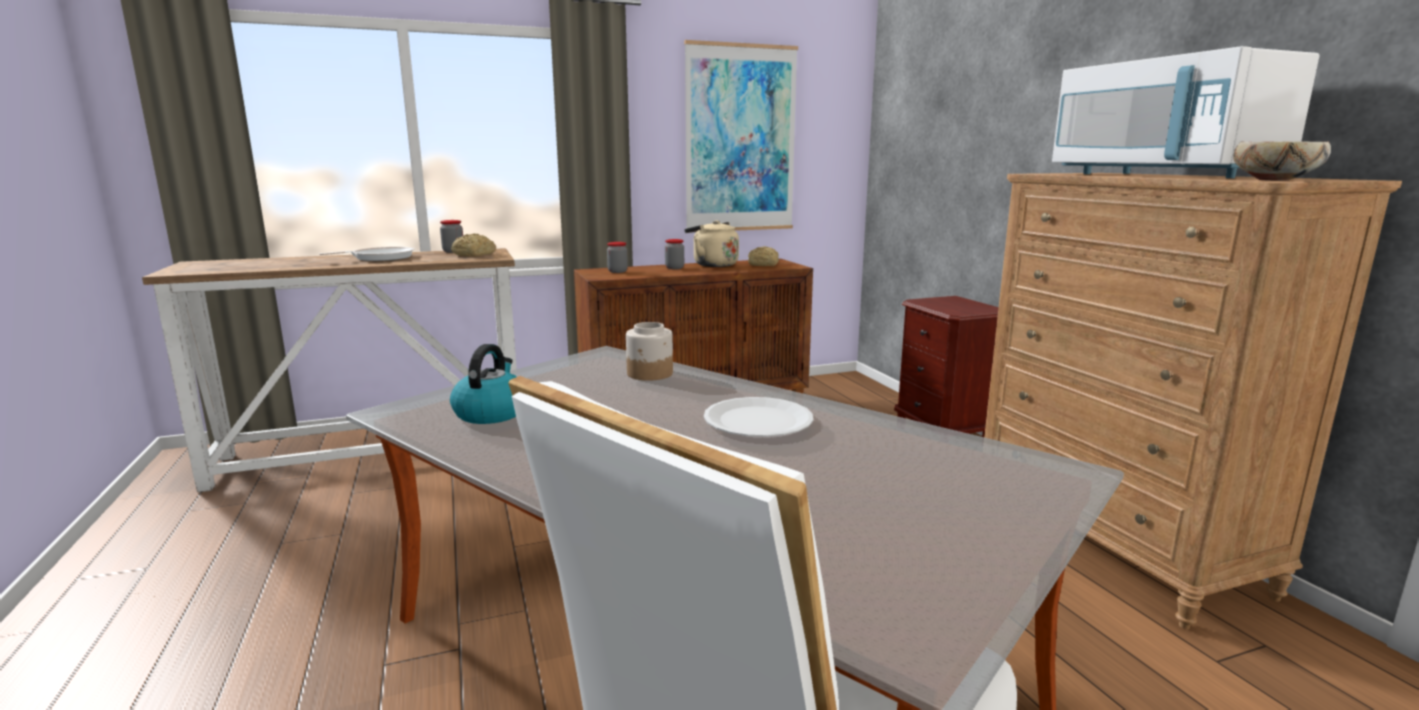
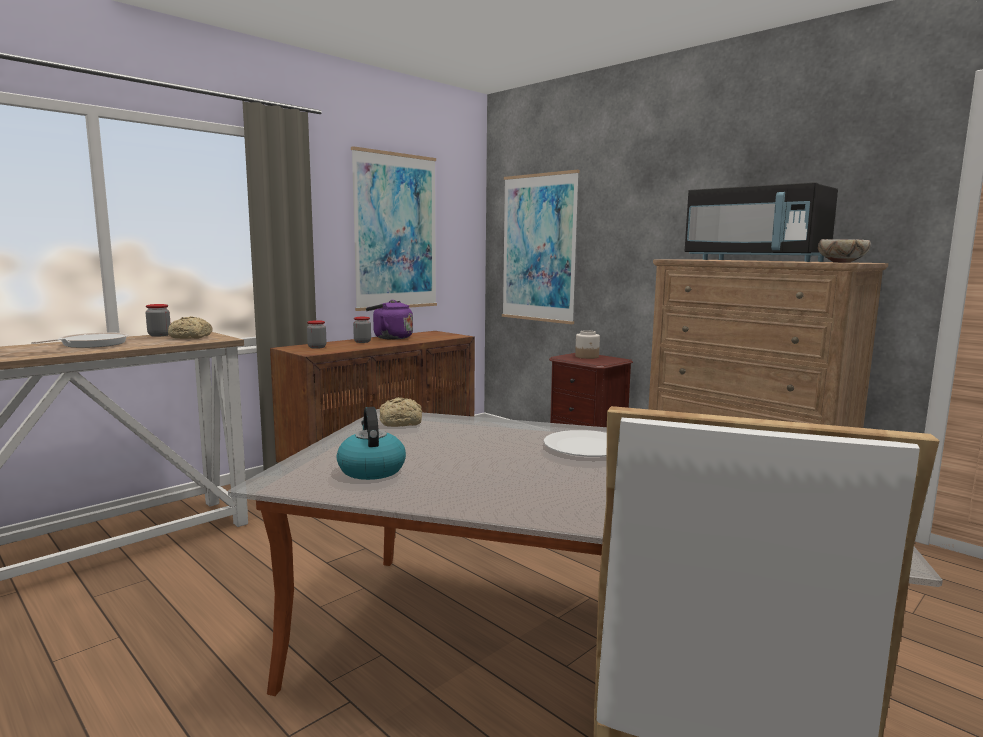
camera: 25 degrees left, 5 degrees down
jar [626,322,673,381] -> jar moved to [575,330,600,359]
beige kettle [685,220,739,267] -> purple kettle [366,300,413,340]
bread [748,246,779,266] -> bread moved to [379,397,422,427]
white microwave [1052,46,1319,178] -> black microwave [685,182,838,262]
none -> picture [502,170,580,324]

